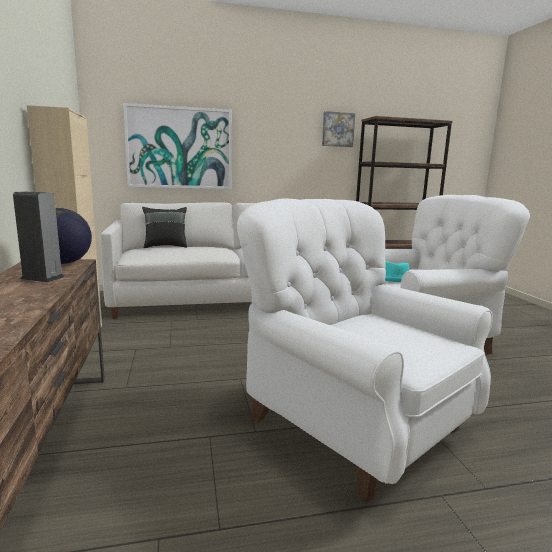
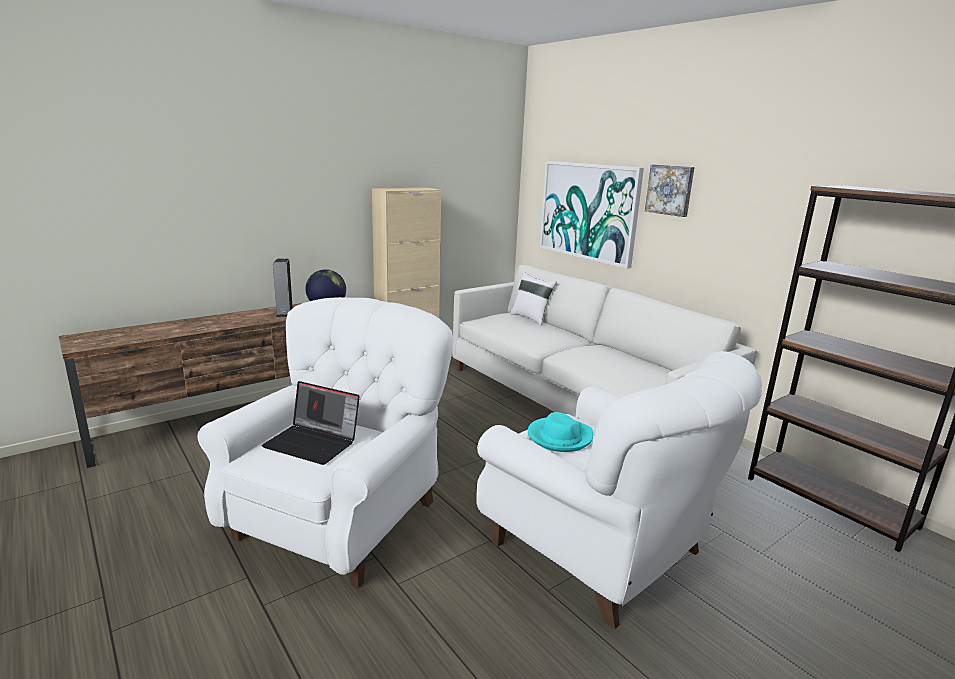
camera: 65 degrees right, 5 degrees up
black pillow [142,207,187,248] -> white pillow [510,272,557,325]
picture [322,111,355,147] -> picture moved to [645,164,694,217]
none -> laptop [262,381,360,465]

